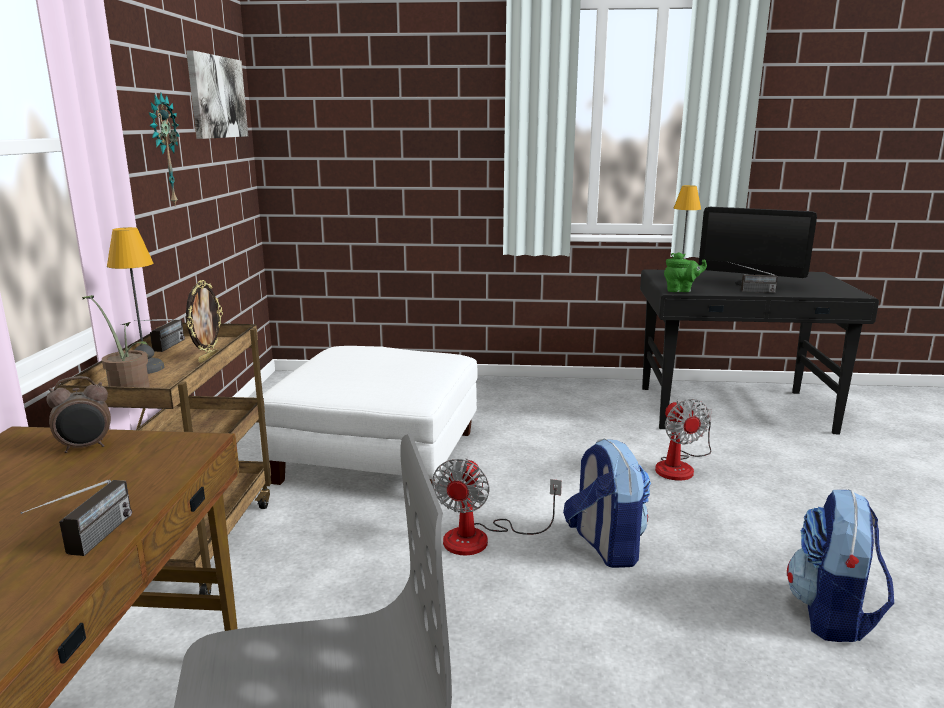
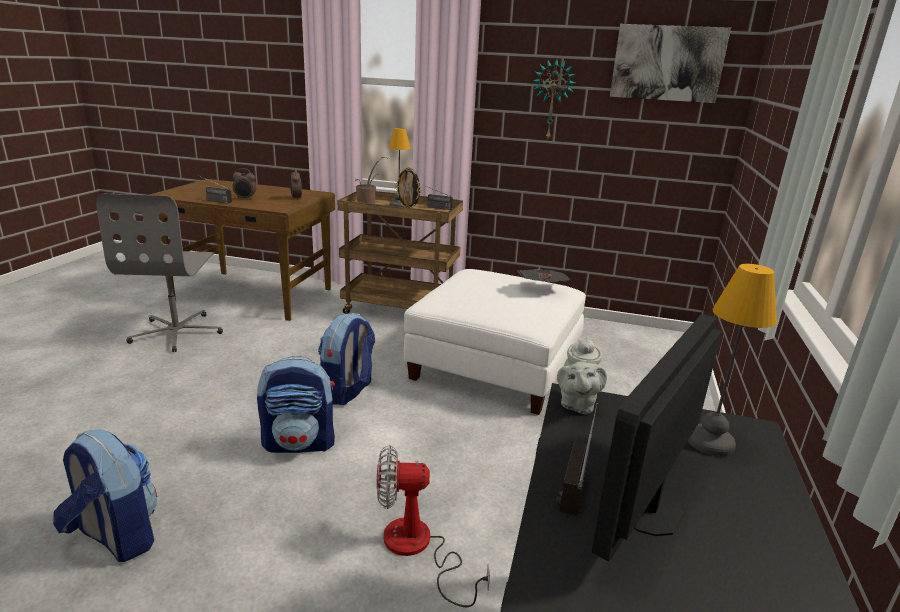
camera: 100 degrees right, 5 degrees up
fan [432,458,562,555] -> backpack [318,313,375,405]
green teapot [664,253,707,292] -> grey teapot [557,336,607,414]
none -> alarm clock [233,168,256,200]
none -> newspaper [517,269,571,282]

